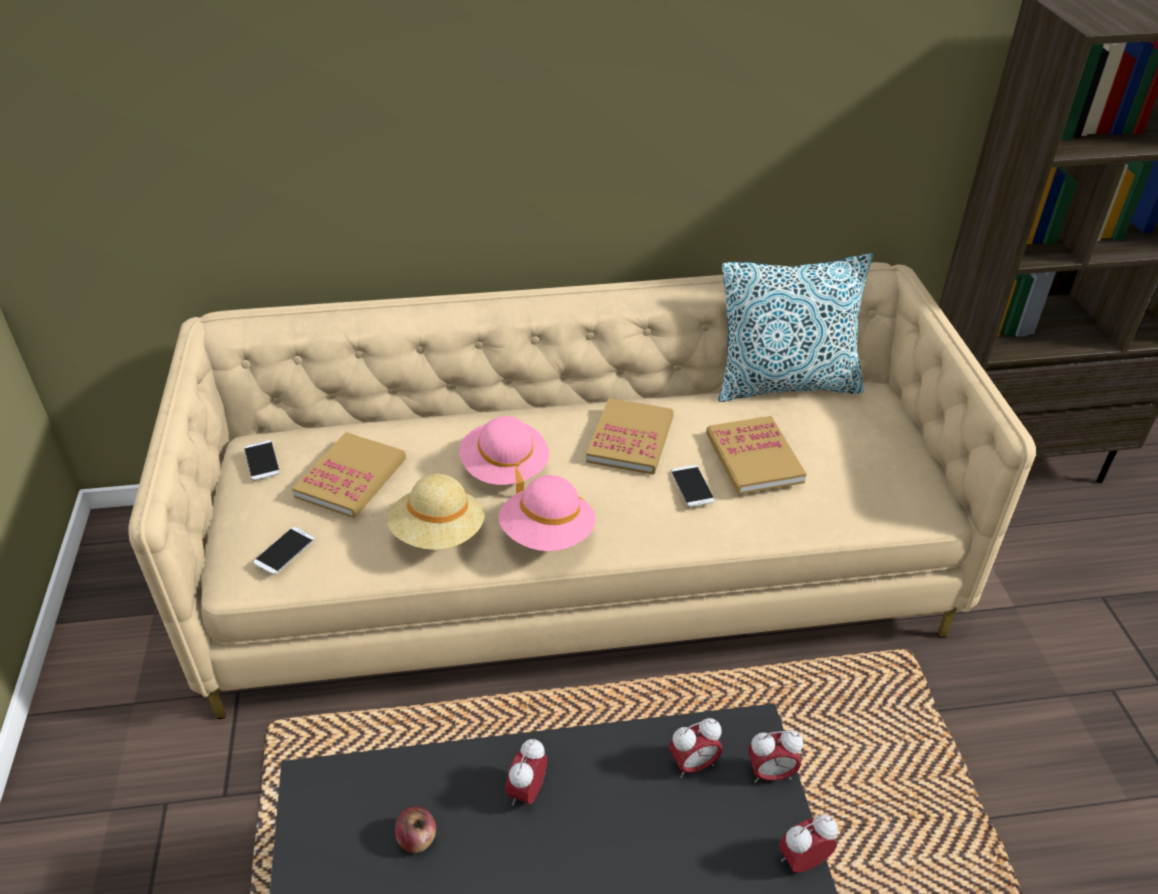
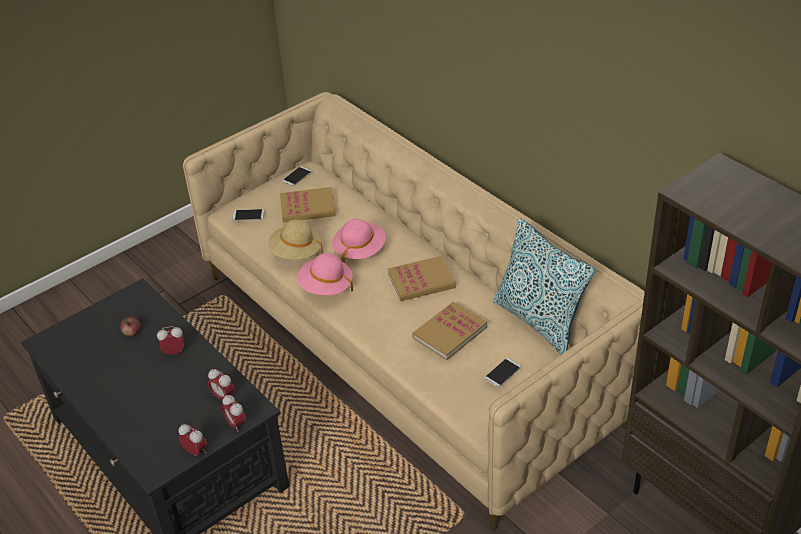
camera: 60 degrees right, 0 degrees up
phone [671,465,715,507] -> phone moved to [485,358,521,387]

